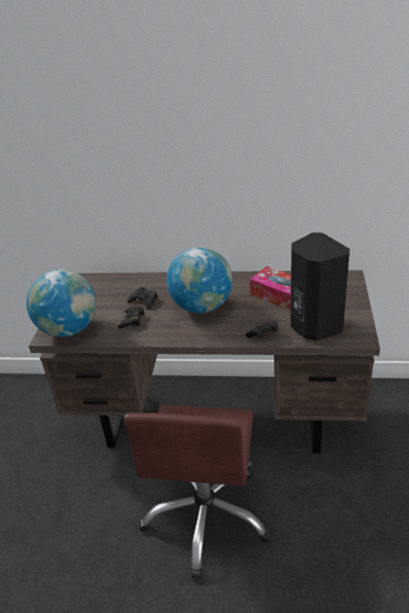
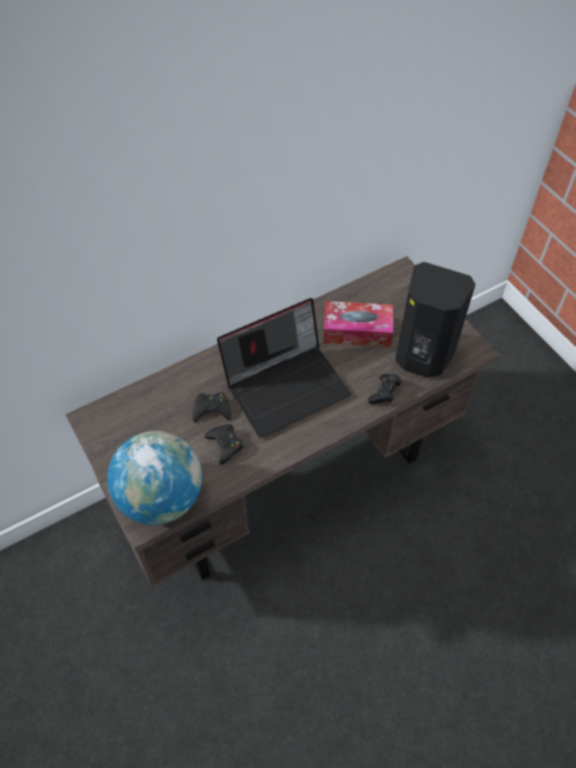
camera: 40 degrees left, 20 degrees up
brown office chair [123,404,272,579] -> none
globe [167,247,233,313] -> laptop [217,298,351,438]

